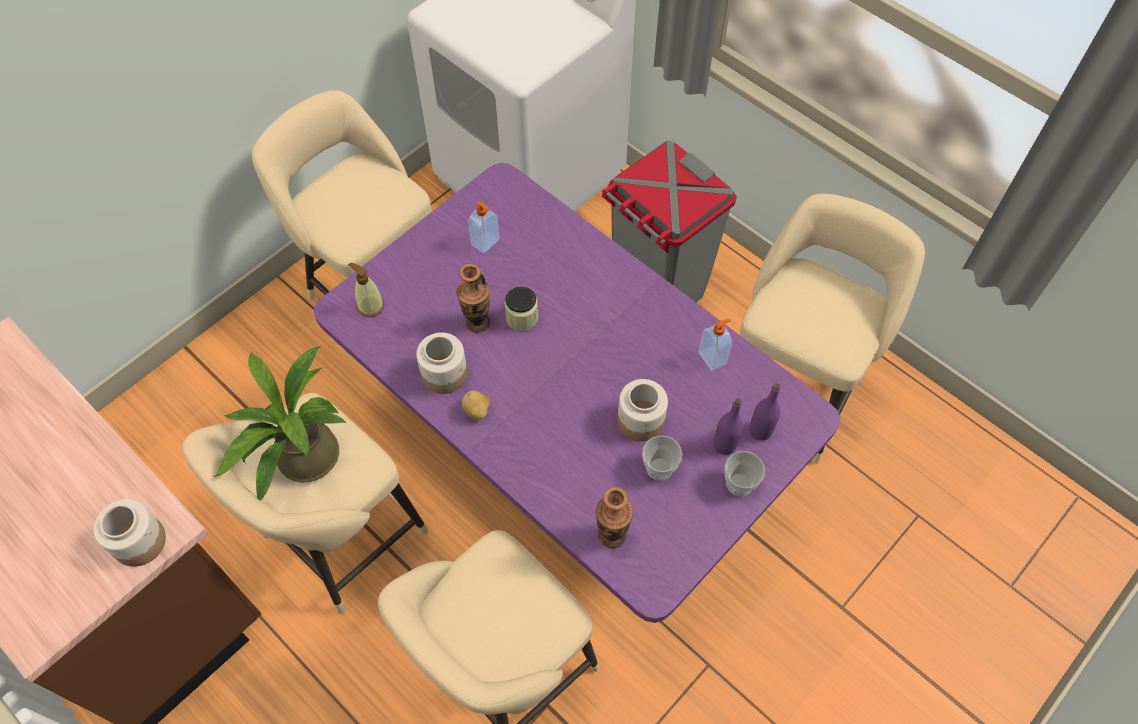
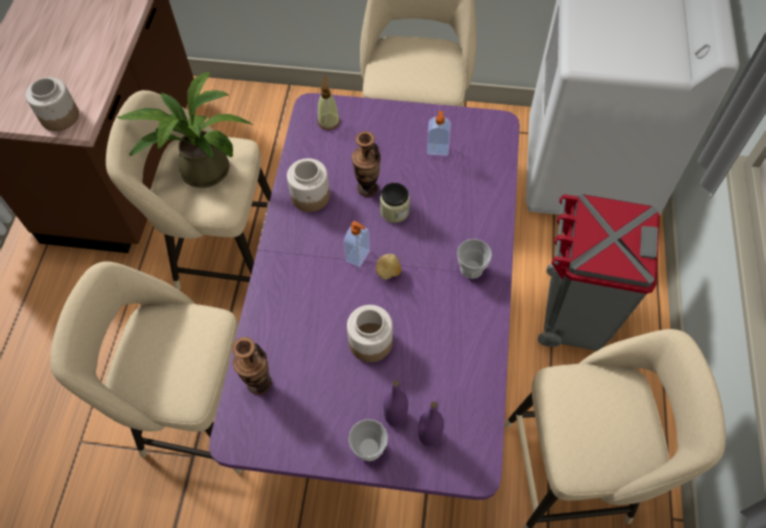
camera: 55 degrees right, 0 degrees up
potato [462,390,490,420] -> potato moved to [376,254,401,280]
cup [642,435,682,481] -> cup moved to [457,239,492,279]
soap dispenser [699,319,732,371] -> soap dispenser moved to [344,221,370,267]

